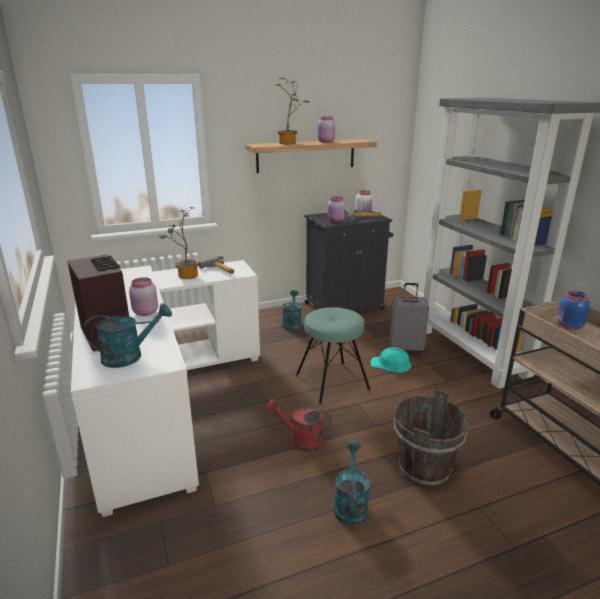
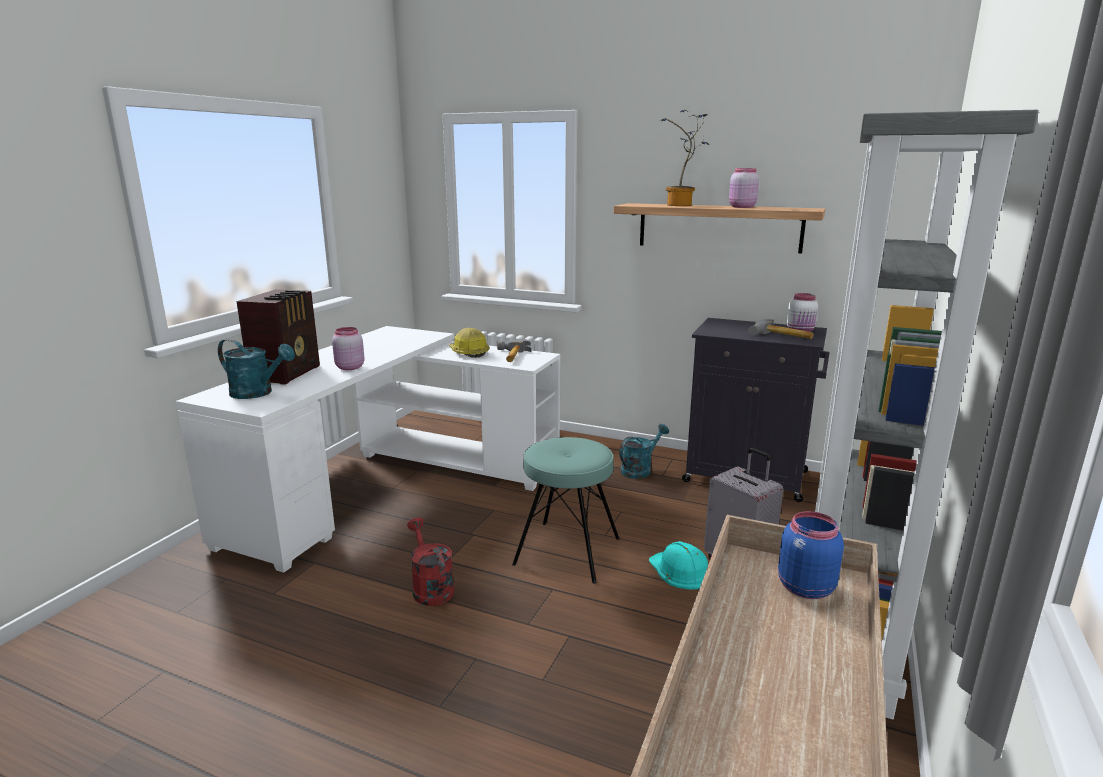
camera: 45 degrees right, 5 degrees down
potted plant [158,207,199,279] -> hard hat [449,328,490,358]
pink jar [328,197,345,222] -> none
turquoise watering can [334,441,370,526] -> none
brown bucket [394,390,469,487] -> none

